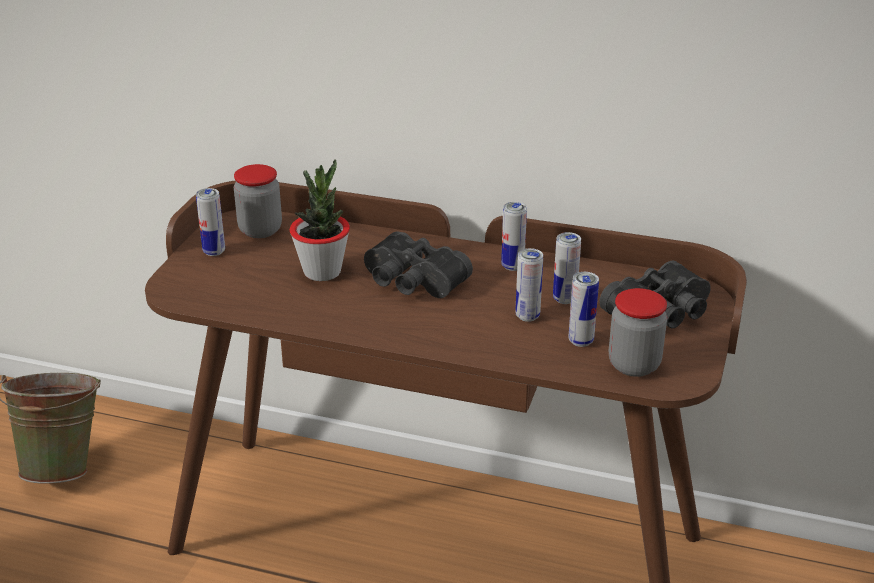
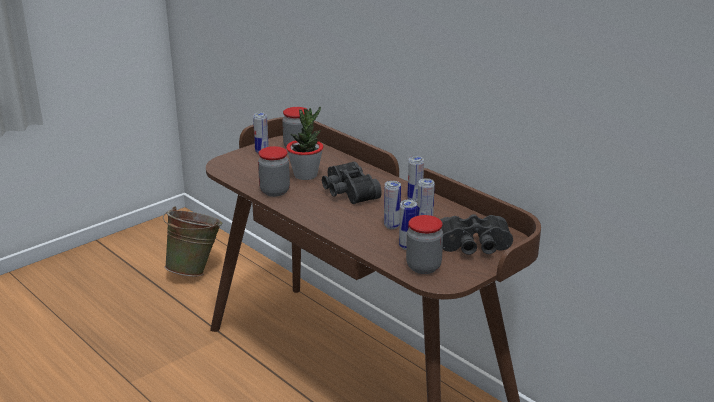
camera: 30 degrees right, 5 degrees down
none -> jar [258,146,290,197]

